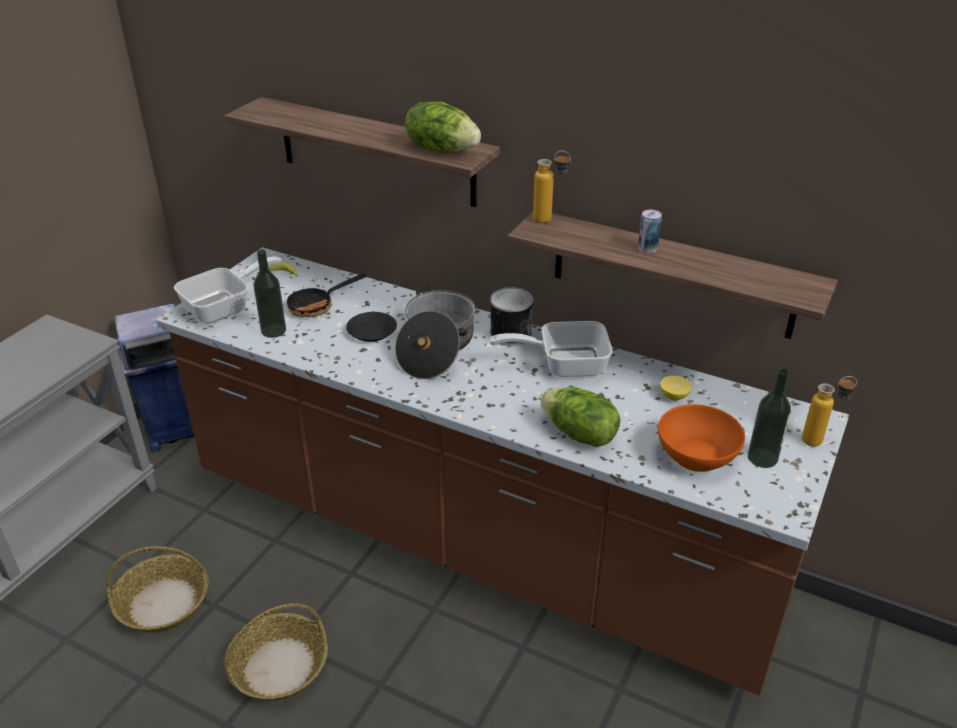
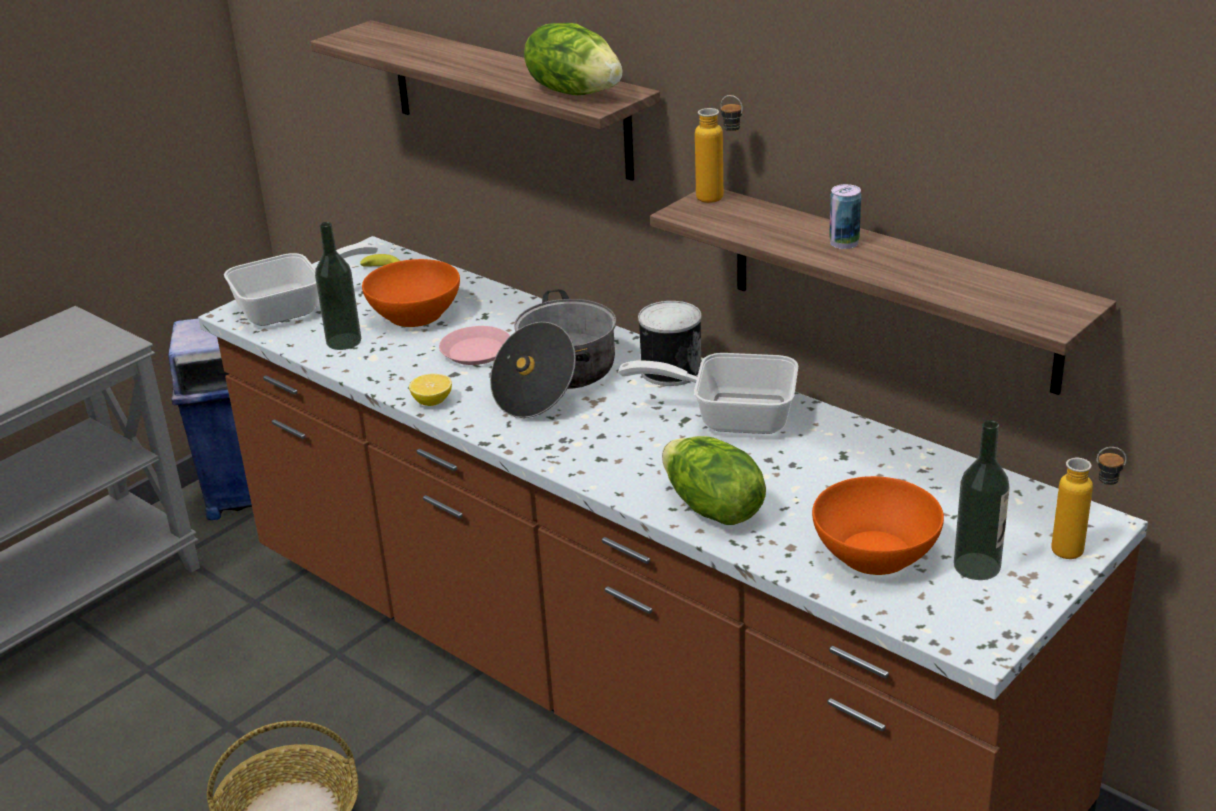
camera: 15 degrees right, 5 degrees down
basket [106,546,209,633] -> none
frying pan [287,274,366,317] -> orange bowl [362,259,460,327]
black plate [346,312,397,342] -> pink plate [439,326,510,365]
lemon [660,376,692,400] -> lemon moved to [409,374,452,406]

